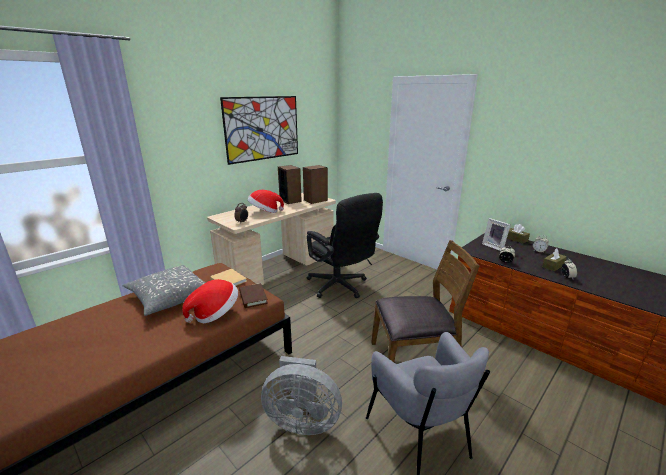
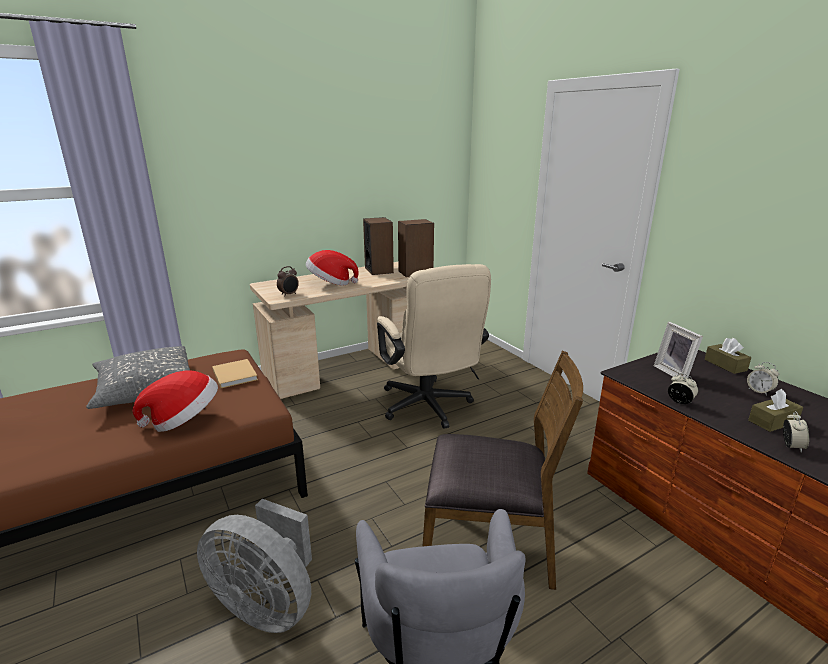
camera: 15 degrees right, 0 degrees up
picture [220,96,298,165] -> none
brown book [239,283,268,308] -> none
black office chair [307,193,383,298] -> beige office chair [377,264,491,429]

